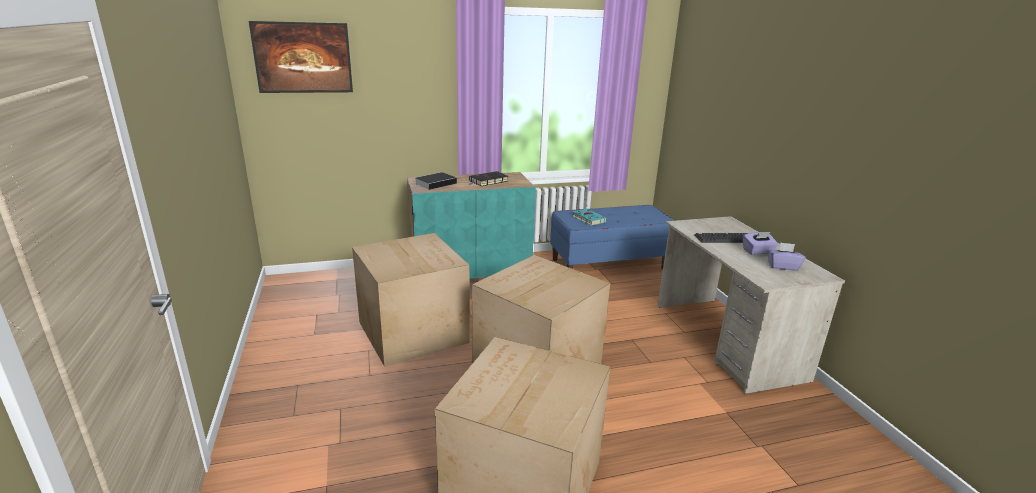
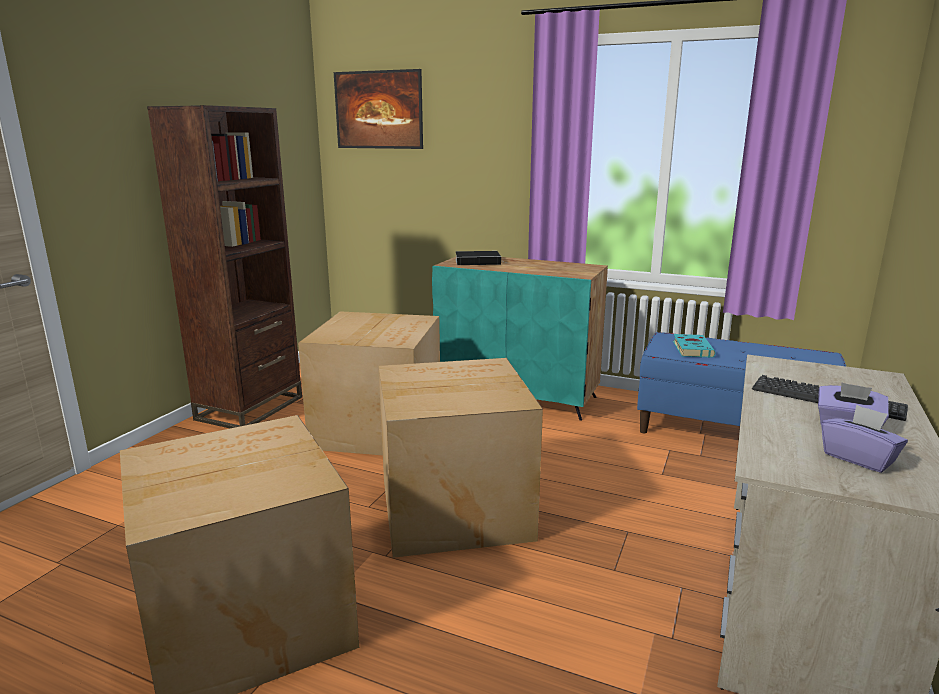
camera: 40 degrees right, 5 degrees down
black book [469,171,508,186] -> none
none -> brown bookcase [147,105,302,428]

